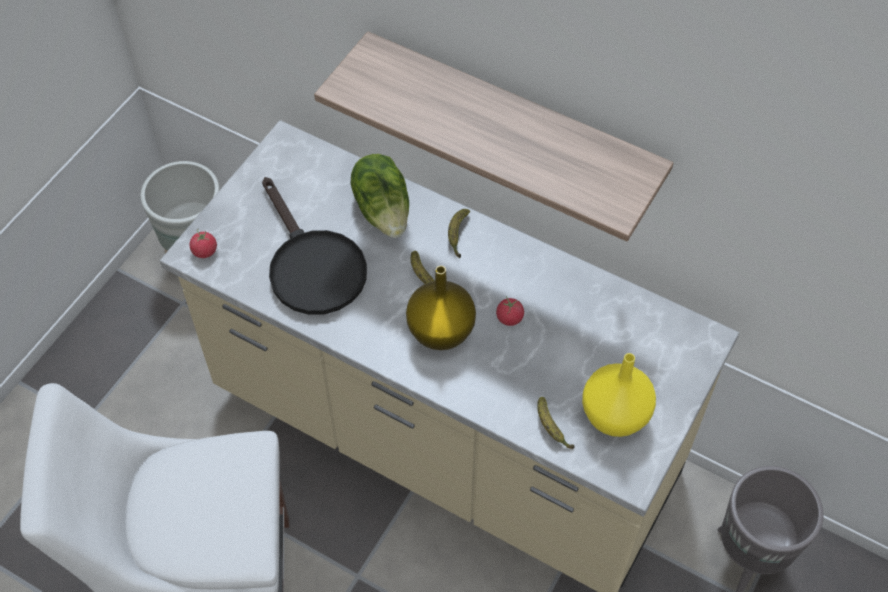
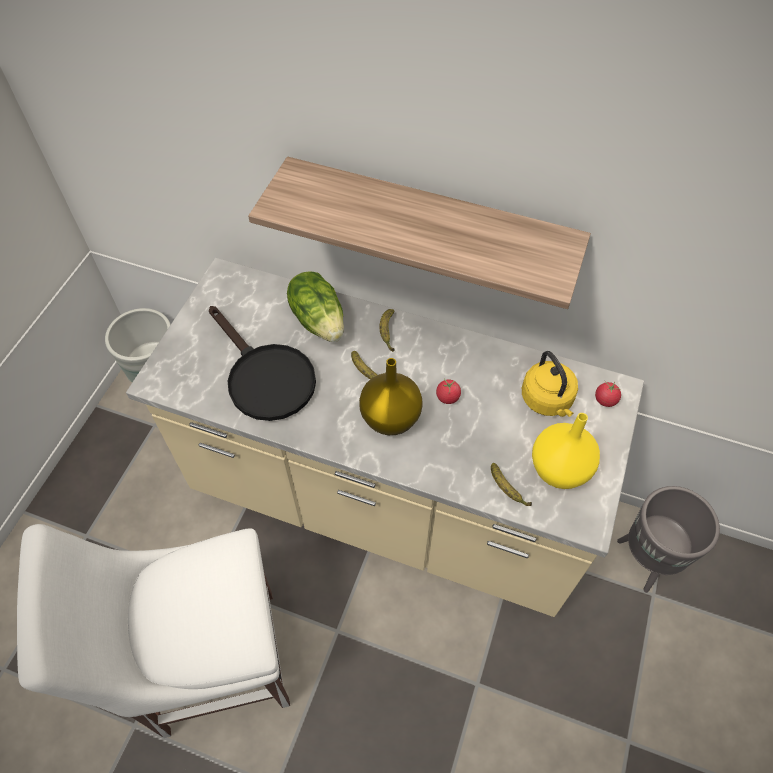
camera: 10 degrees left, 0 degrees up
tomato [189,229,217,258] -> tomato moved to [595,381,621,407]
none -> yellow kettle [522,351,578,417]

